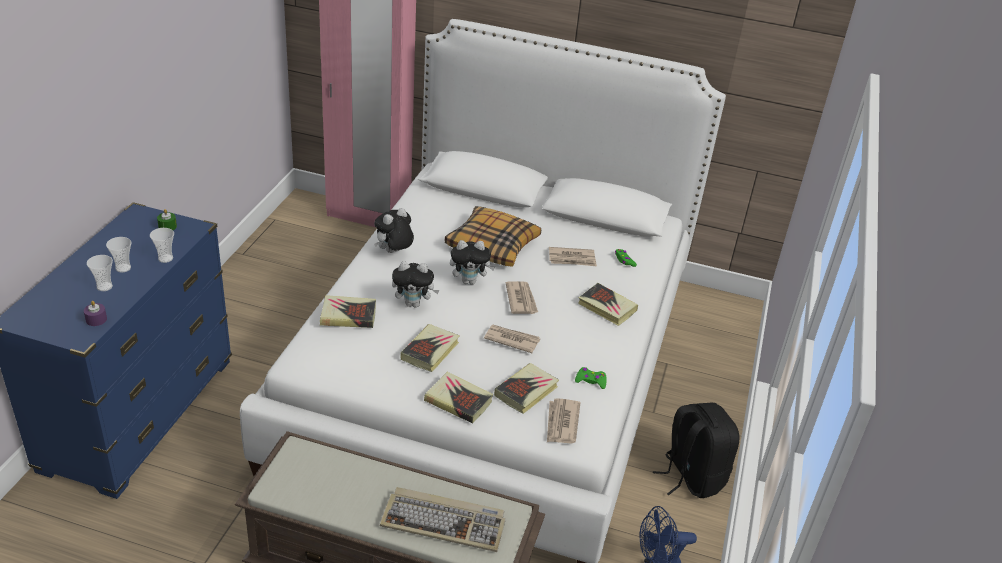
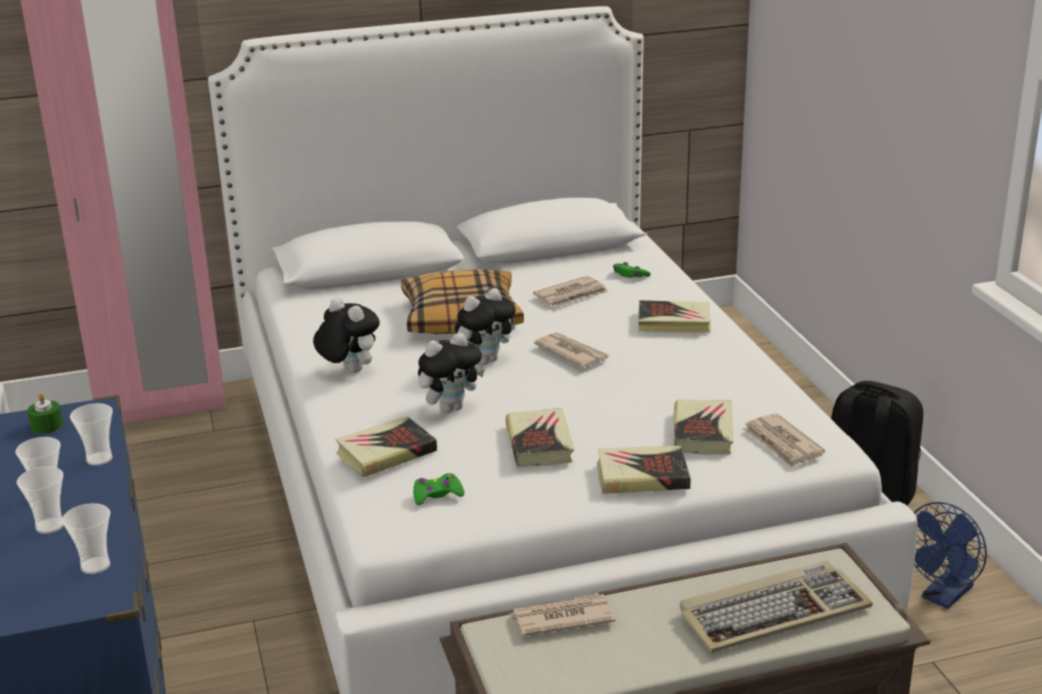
camera: 30 degrees left, 10 degrees down
purple candle [84,301,107,326] -> cup [62,503,111,574]
plush toy [374,208,414,253] -> plush toy turned 120 degrees clockwise [313,298,380,373]
newspaper [484,325,540,353] -> newspaper moved to [510,593,615,636]
green game controller [575,367,607,389] -> green game controller moved to [413,473,464,505]

